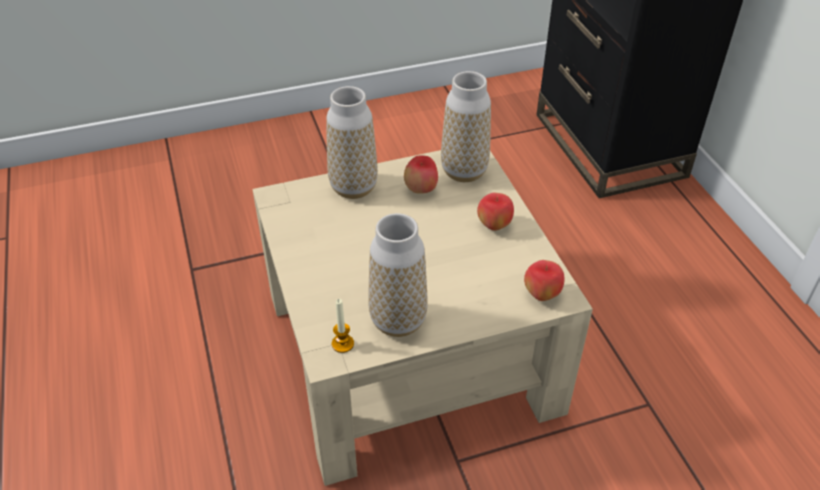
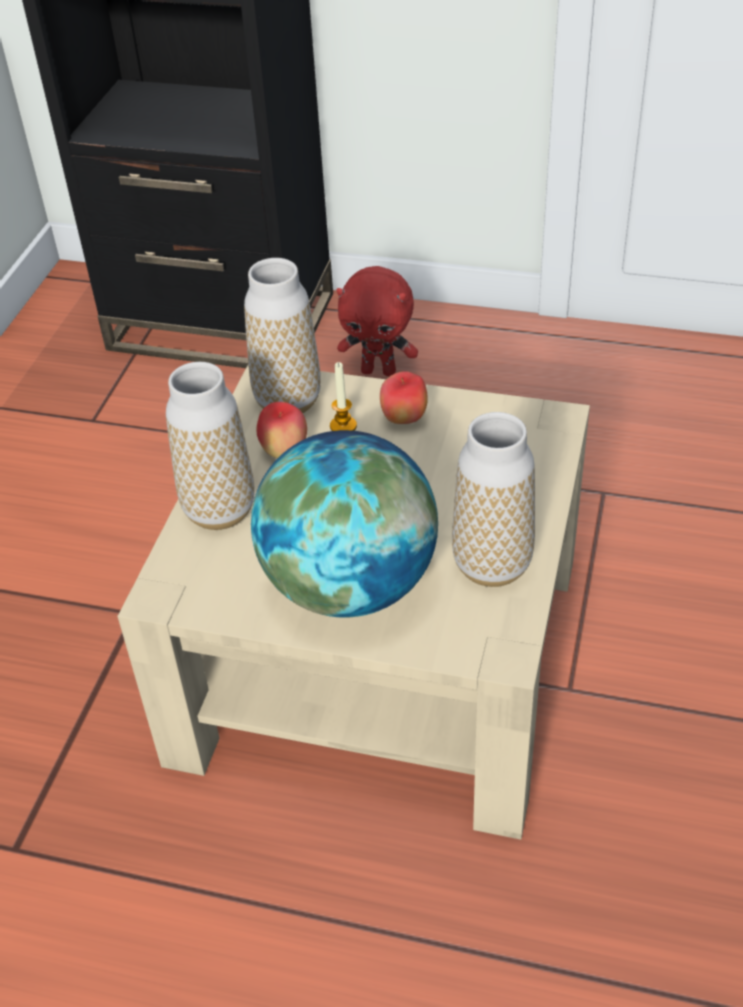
camera: 55 degrees left, 0 degrees up
candle [332,299,354,353] -> candle moved to [330,362,357,431]
apple [524,260,564,301] -> none
none -> globe [251,430,438,618]
none -> red plush toy [336,266,418,377]

